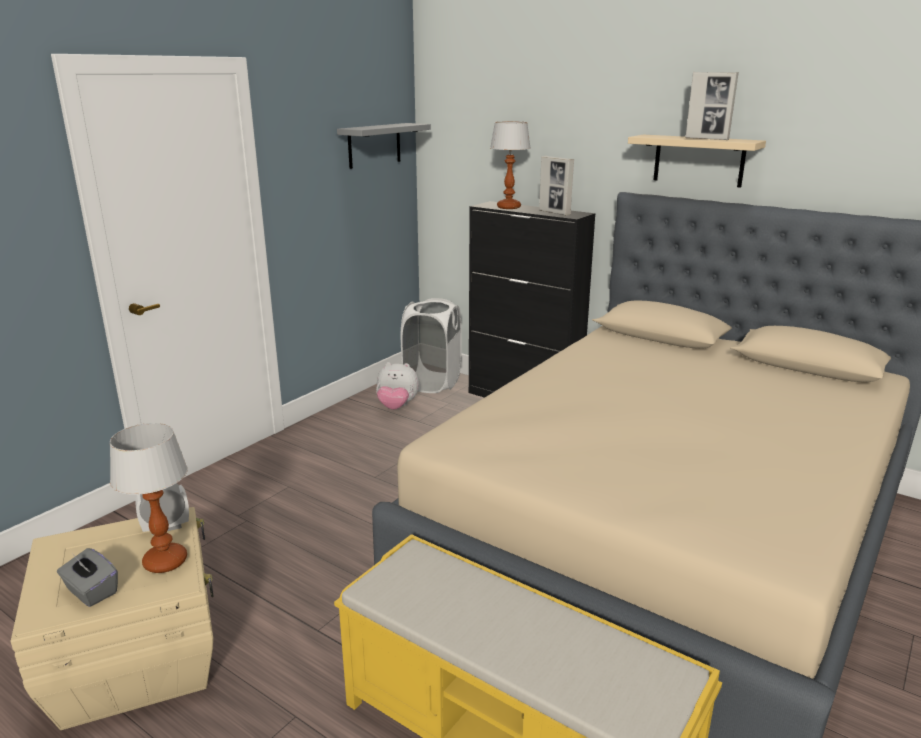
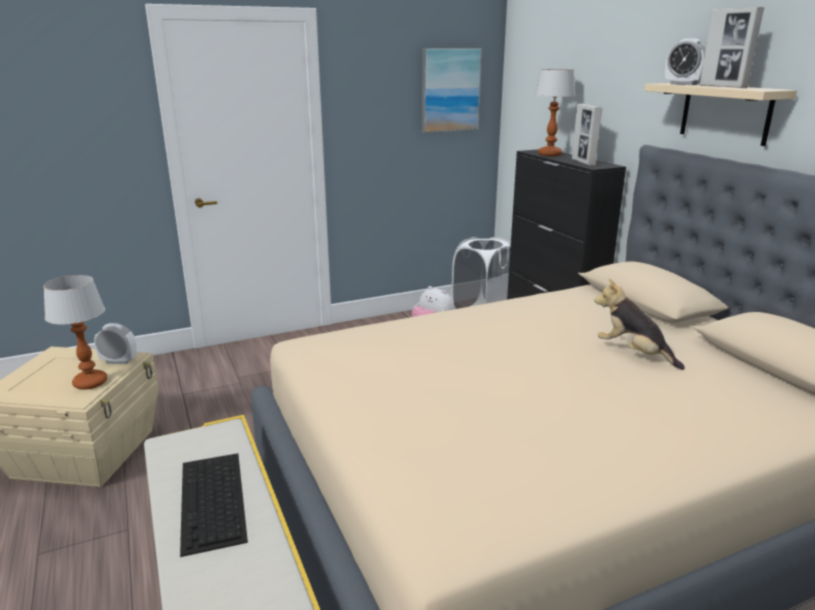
camera: 30 degrees right, 0 degrees up
grey tissue box [57,548,118,607] -> none
grey shelf [337,123,431,169] -> picture [422,48,482,133]
none -> keyboard [180,453,248,557]
none -> plush toy [594,278,685,370]
none -> alarm clock [665,38,706,85]

